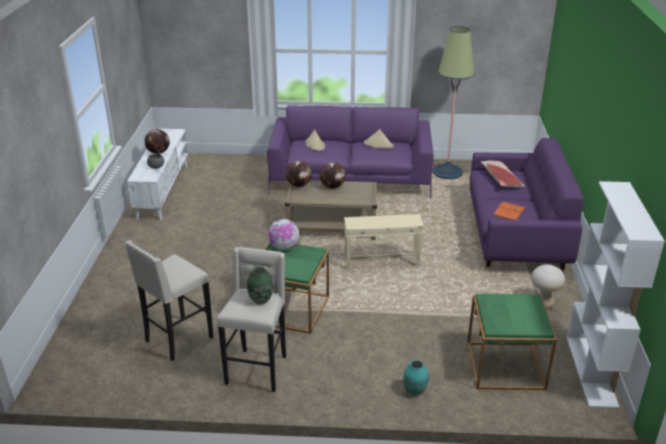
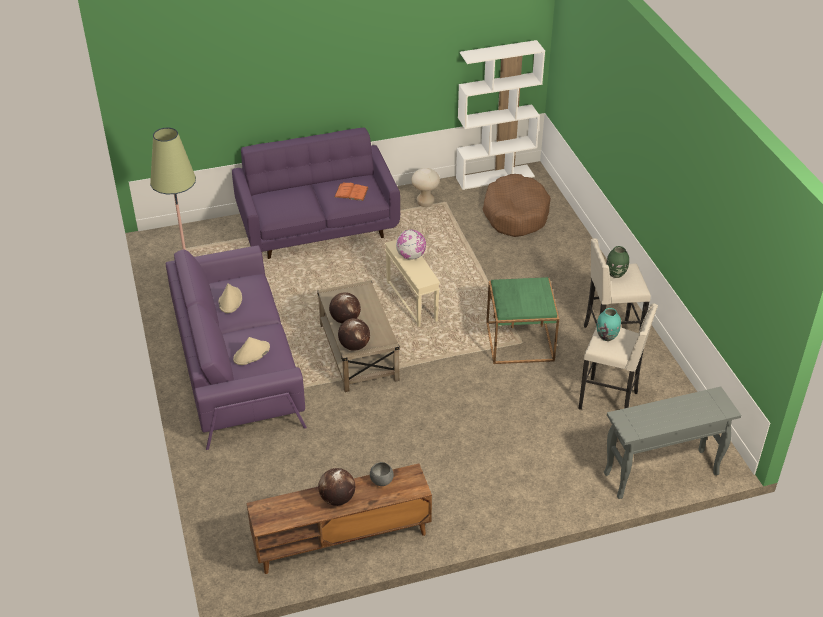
camera: 110 degrees left, 10 degrees up
white tv stand [127,129,188,220] -> brown tv stand [246,463,432,574]
globe [268,219,300,250] -> globe moved to [396,229,426,260]
turquoise vase [403,360,429,396] -> turquoise vase moved to [597,308,621,341]
green side table [467,294,557,390] -> brown dog bed [483,174,551,237]
pillow [481,161,525,188] -> none
none -> grey console table [604,387,741,499]

